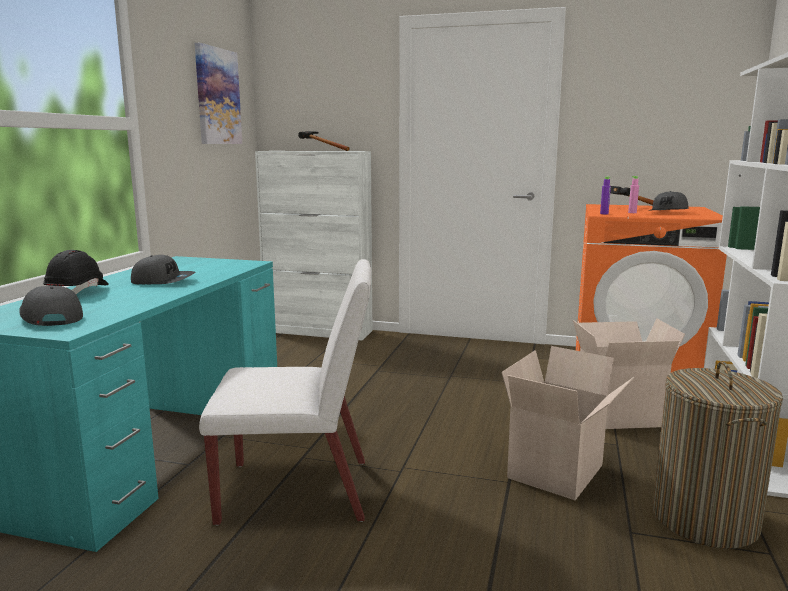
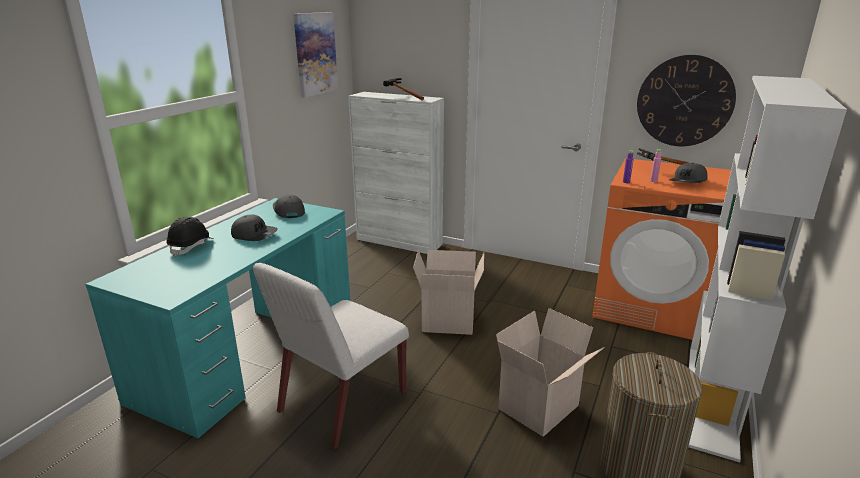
camera: 10 degrees right, 10 degrees up
grey cap [19,286,83,326] -> grey cap moved to [273,195,305,218]
white chair [199,259,372,526] -> white chair turned 120 degrees clockwise [253,263,409,449]
cardboard box [573,318,685,429] -> cardboard box moved to [413,250,484,335]
none -> wall clock [637,55,736,146]

